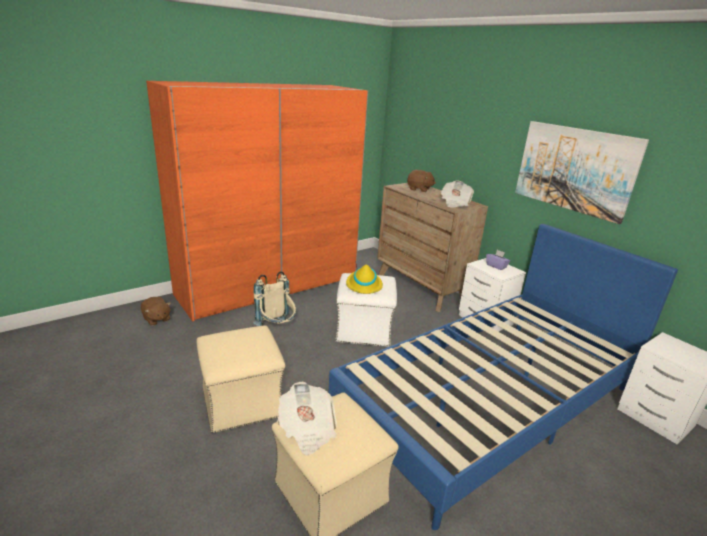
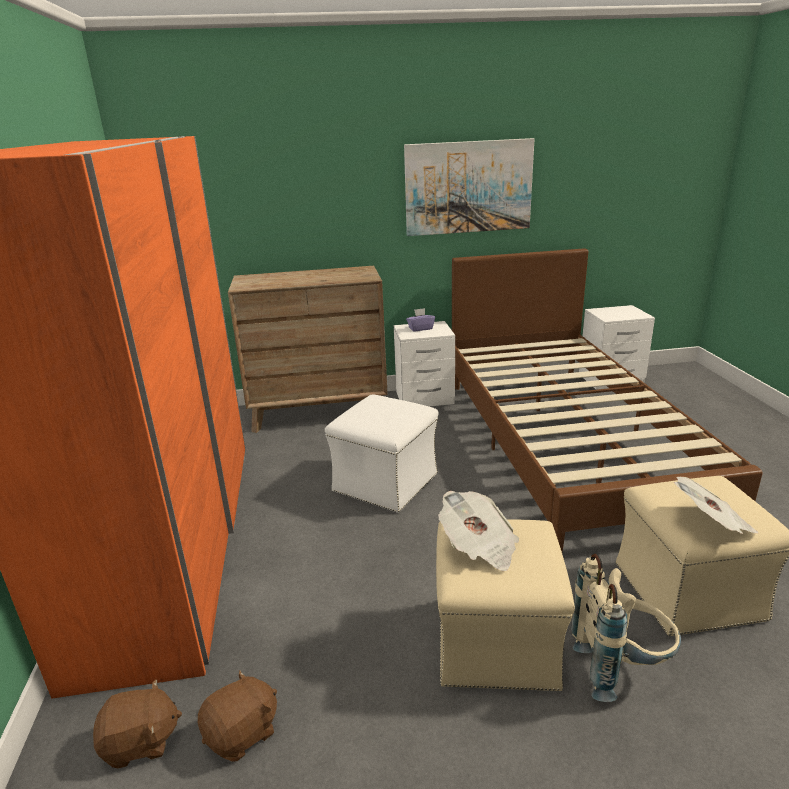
camera: 60 degrees left, 0 degrees up
beige backpack [253,271,296,326] -> beige backpack moved to [571,554,681,702]
blue bed [328,224,678,530] -> brown bed [452,248,763,552]
yellow hat [346,261,383,294] -> none
brown plush toy [407,170,436,192] -> brown plush toy moved to [198,670,277,762]
newspaper [441,180,474,208] -> newspaper moved to [438,491,519,571]

